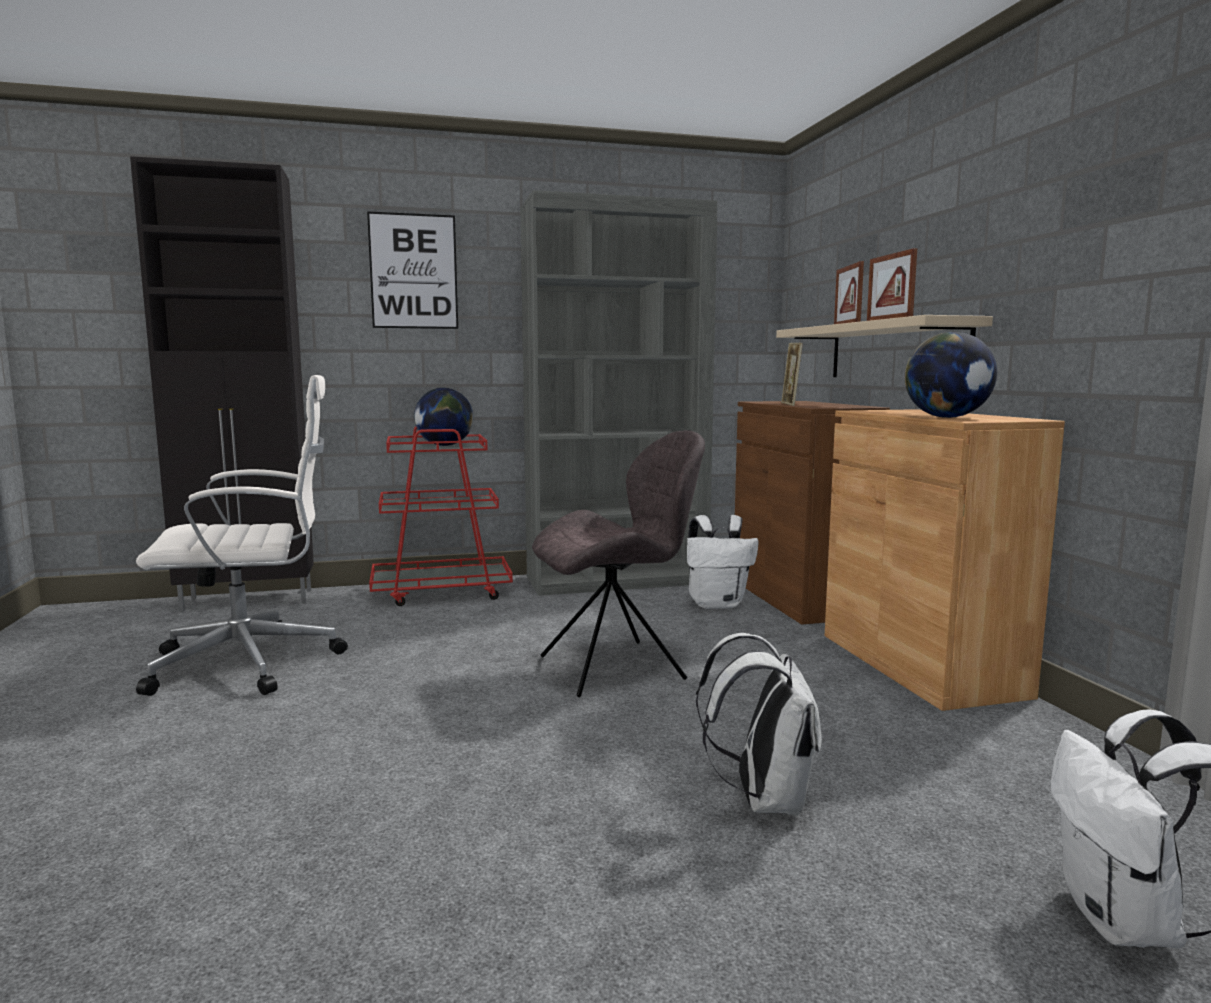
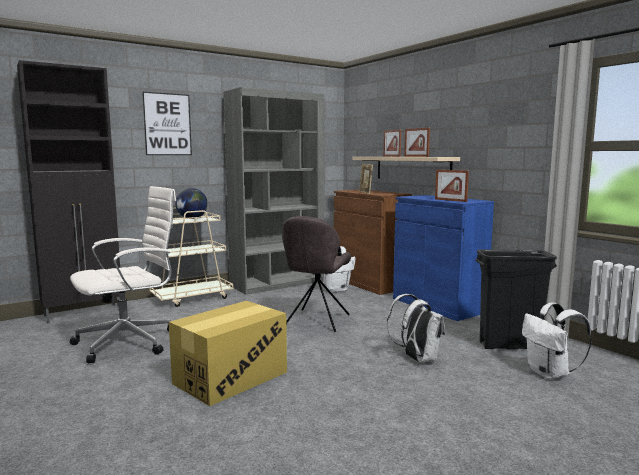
camera: 20 degrees left, 0 degrees up
red cart [369,426,513,606] -> beige cart [149,207,233,307]
grey chair [532,430,705,697] -> grey chair turned 150 degrees clockwise [282,216,351,332]
brown cabinet [825,409,1065,711] -> blue cabinet [393,195,494,321]
globe [905,332,997,418] -> picture frame [435,170,469,202]
none -> cardboard box [169,301,287,406]
none -> black trash can [476,250,557,350]

